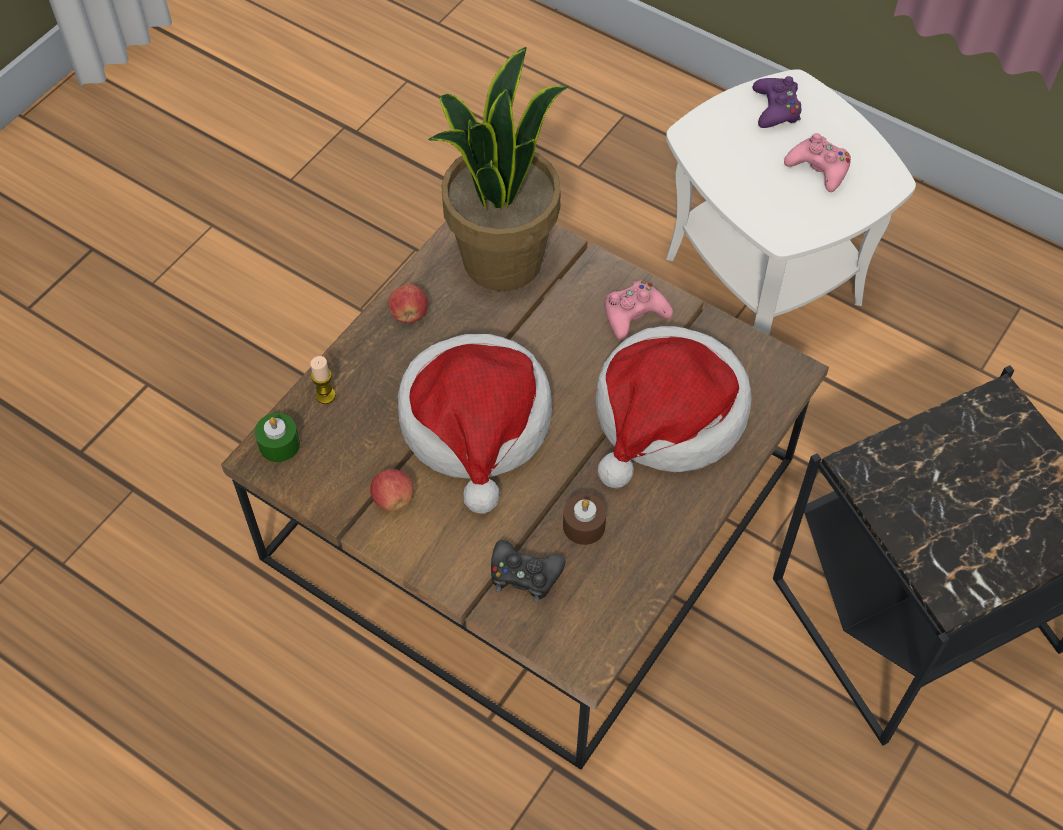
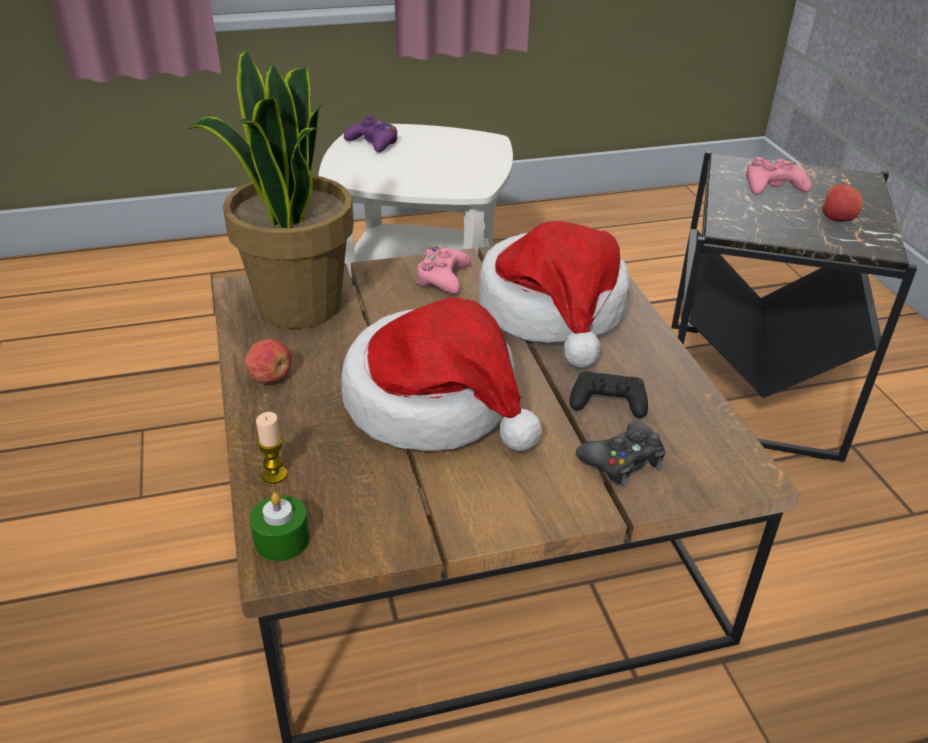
camera: 50 degrees left, 20 degrees down
apple [370,469,414,511] -> apple moved to [822,184,863,222]
brown candle [563,494,606,545] -> black game controller [570,371,648,418]
pink game controller [784,133,851,192] -> pink game controller moved to [746,157,811,195]

